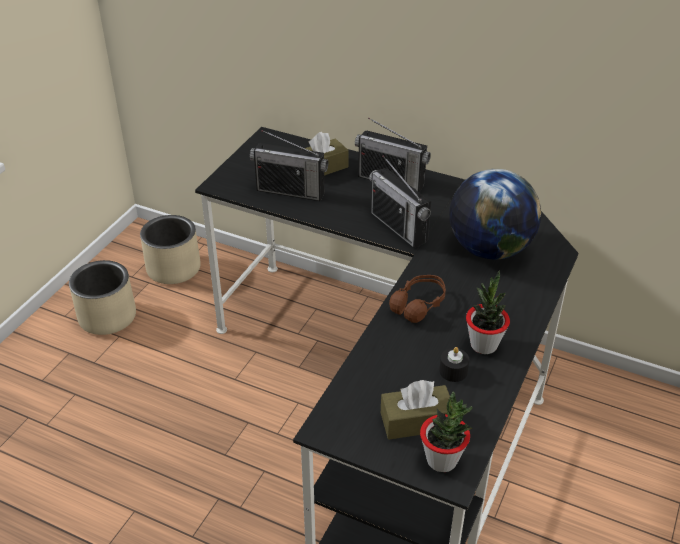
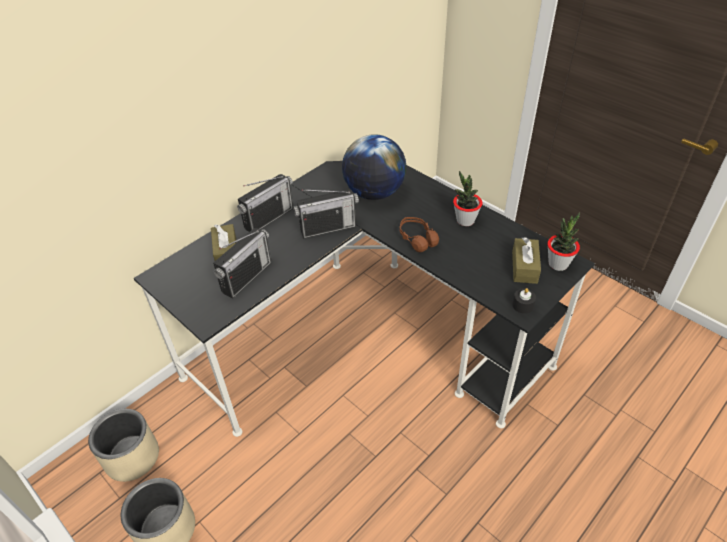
camera: 70 degrees left, 5 degrees up
black candle [439,347,469,382] -> black candle moved to [512,288,536,314]

